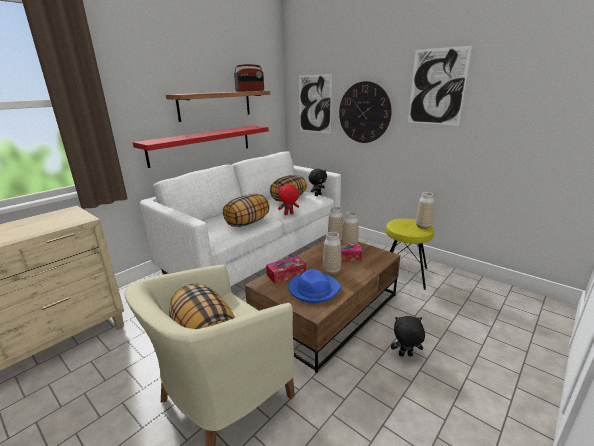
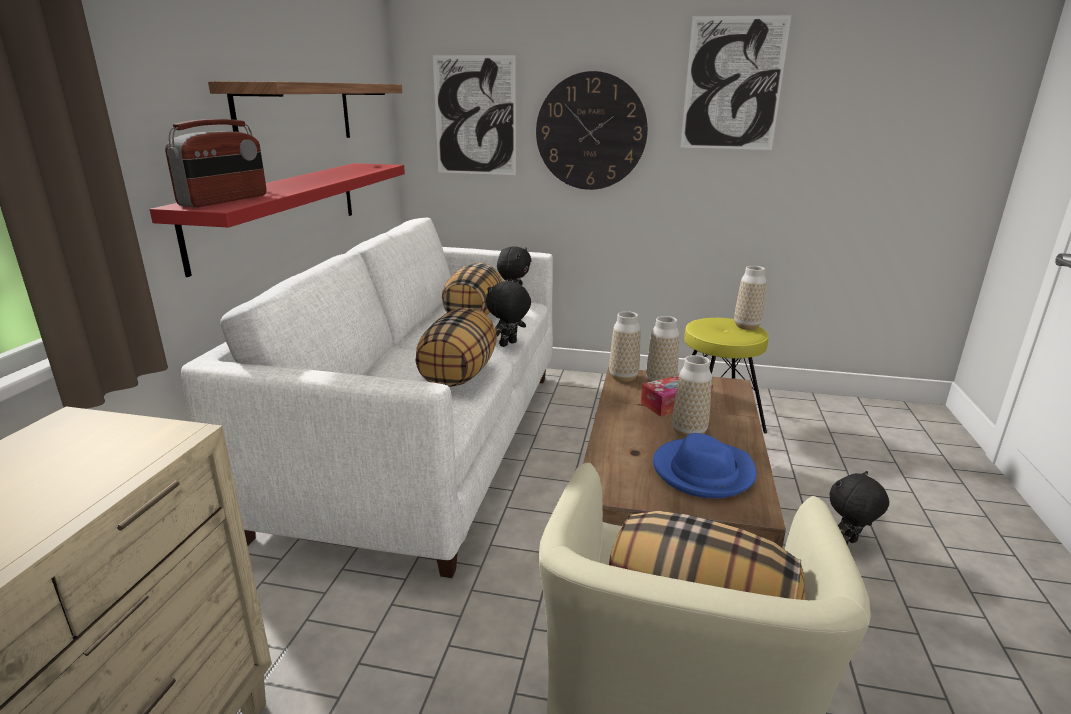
camera: 30 degrees left, 0 degrees up
radio [234,64,264,92] -> radio moved to [165,119,267,207]
tissue box [266,256,306,284] -> none
red plush toy [278,184,299,215] -> black plush toy [486,280,531,347]

